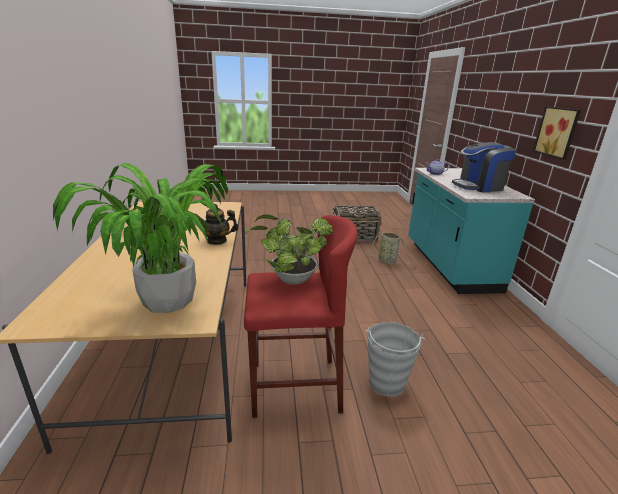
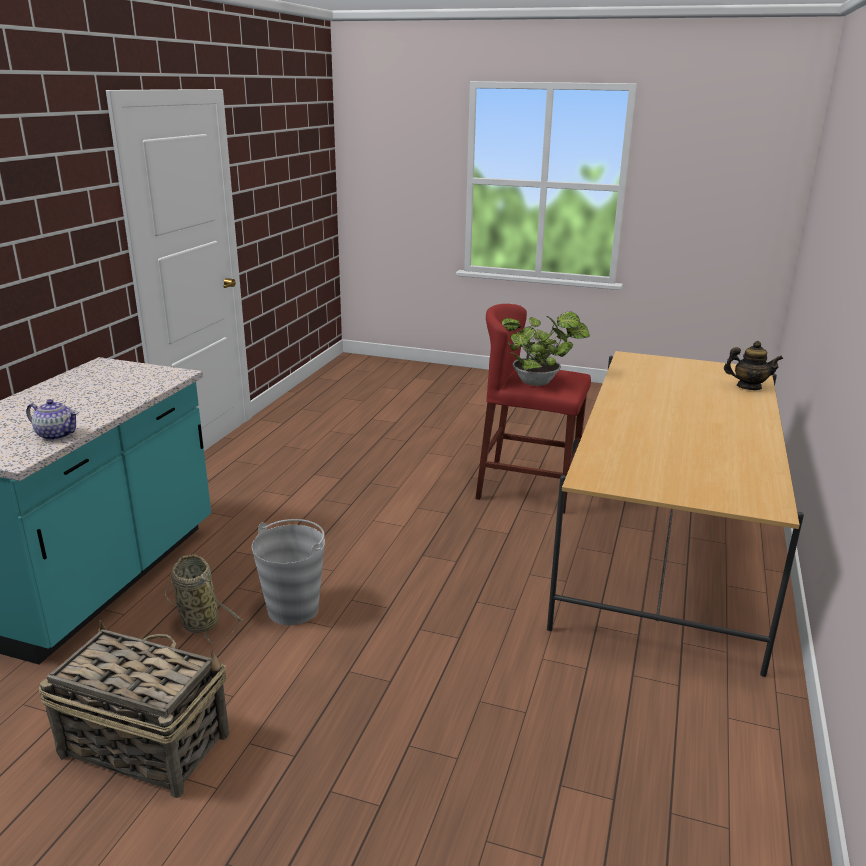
camera: 155 degrees left, 0 degrees up
potted plant [53,163,228,313] -> none
teapot [195,204,239,245] -> teapot moved to [724,341,783,390]
grey bucket [365,322,425,397] -> grey bucket moved to [252,519,325,625]
coffee machine [452,142,516,192] -> none
picture [533,106,581,160] -> none

